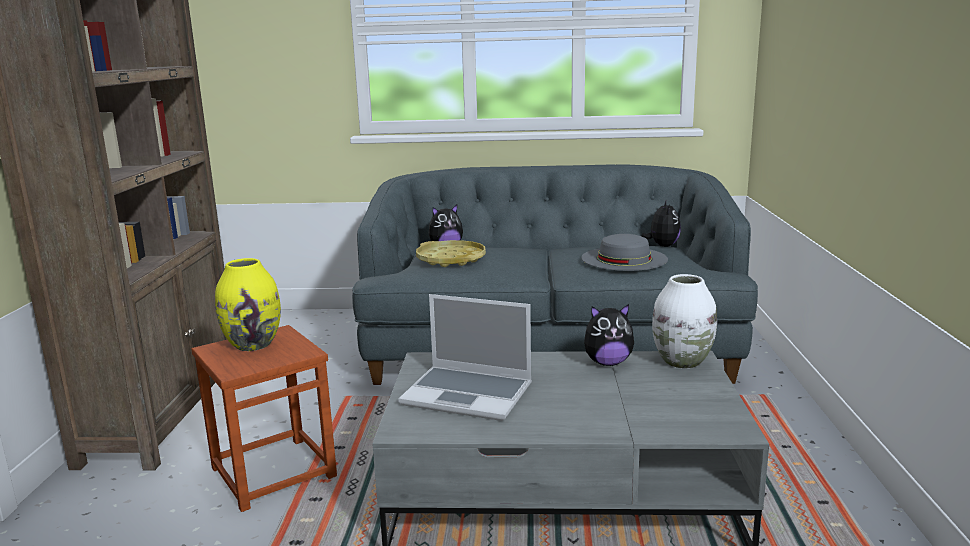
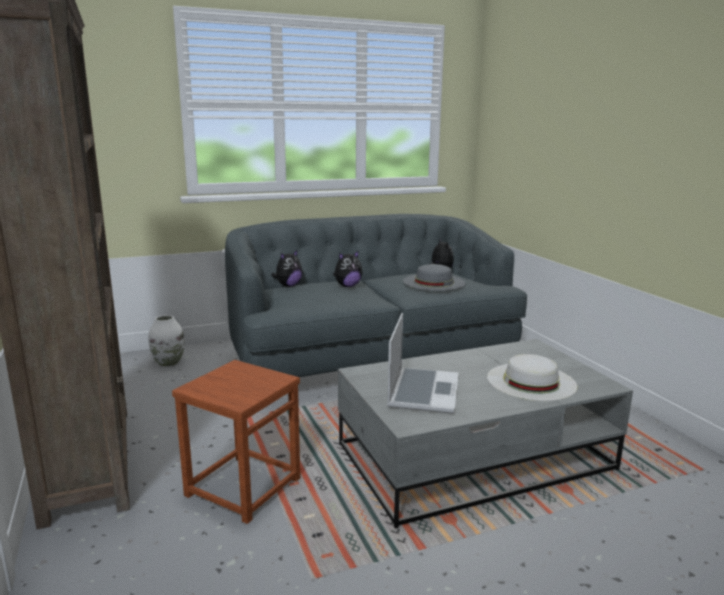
camera: 25 degrees left, 0 degrees up
yellow vase [215,258,281,351] -> none
laptop [399,294,532,421] -> laptop turned 75 degrees counterclockwise [387,313,459,414]
yellow tray [416,240,486,267] -> none
plush toy [584,304,634,366] -> plush toy moved to [333,250,362,287]
white vase [652,274,717,369] -> white vase moved to [148,315,185,366]
none -> white hat [487,354,577,401]

